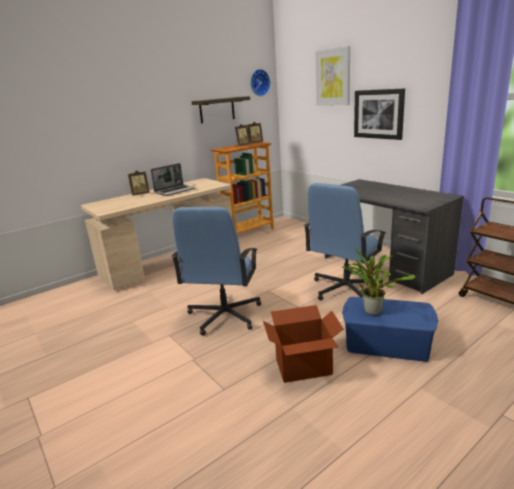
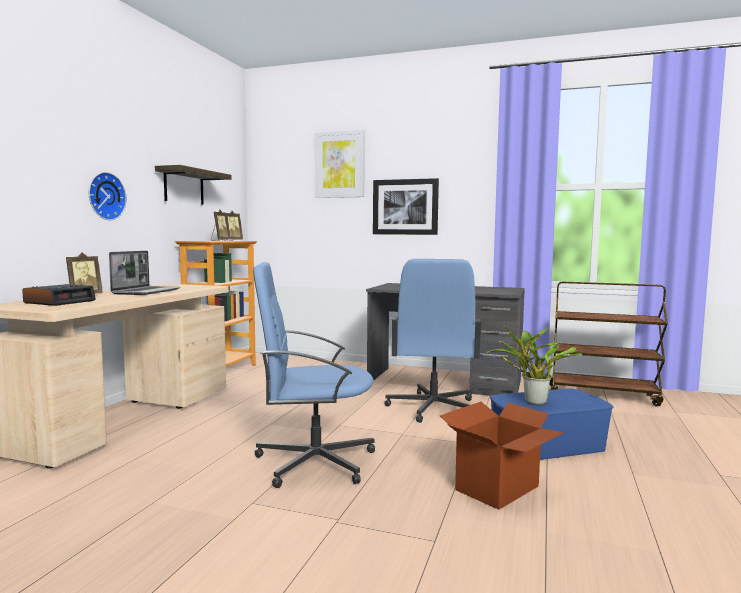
camera: 35 degrees left, 15 degrees down
blue office chair [171,207,261,336] -> blue office chair turned 105 degrees clockwise [253,262,375,488]
wall clock [250,69,270,96] -> wall clock moved to [89,172,127,220]
none -> alarm clock [22,284,96,306]

